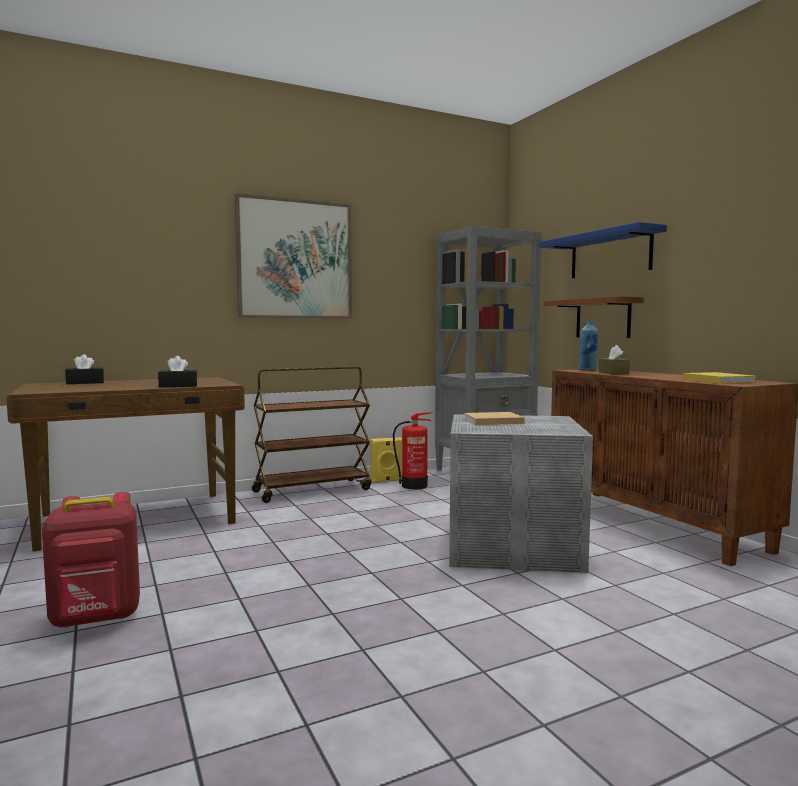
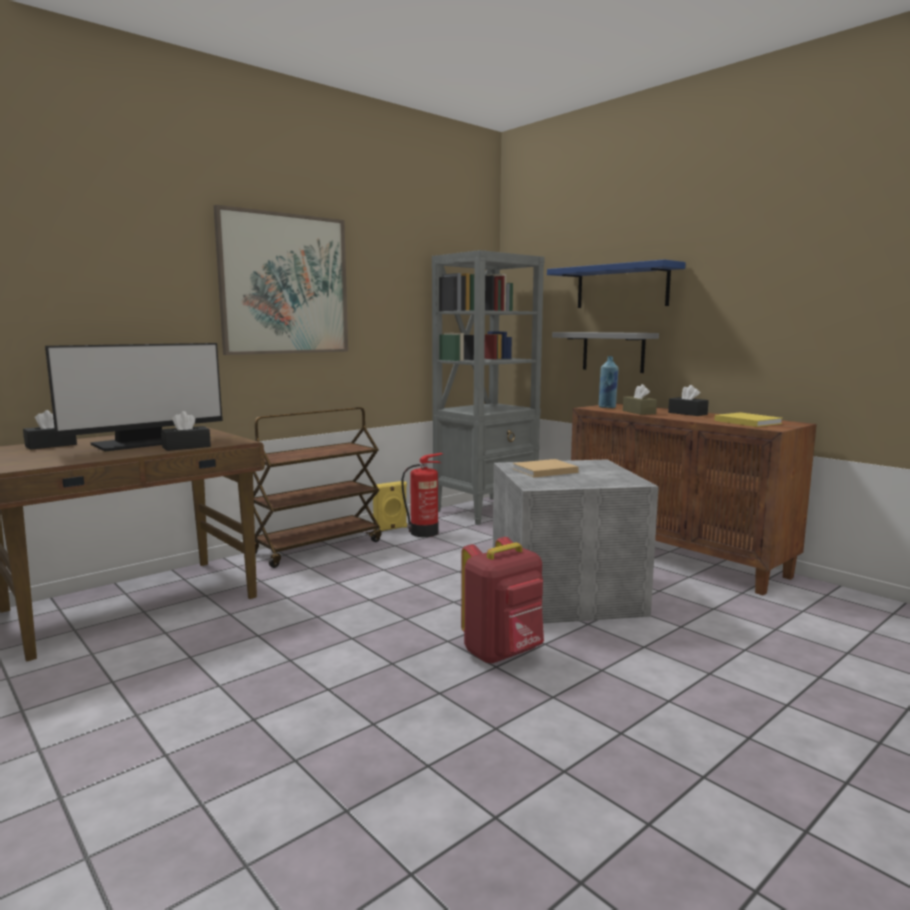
camera: 15 degrees left, 5 degrees up
red backpack [42,492,140,628] -> red backpack moved to [461,537,544,664]
brown shelf [543,296,644,338] -> grey shelf [552,332,659,373]
none -> monitor [45,343,223,452]
none -> black tissue box [668,385,709,416]

